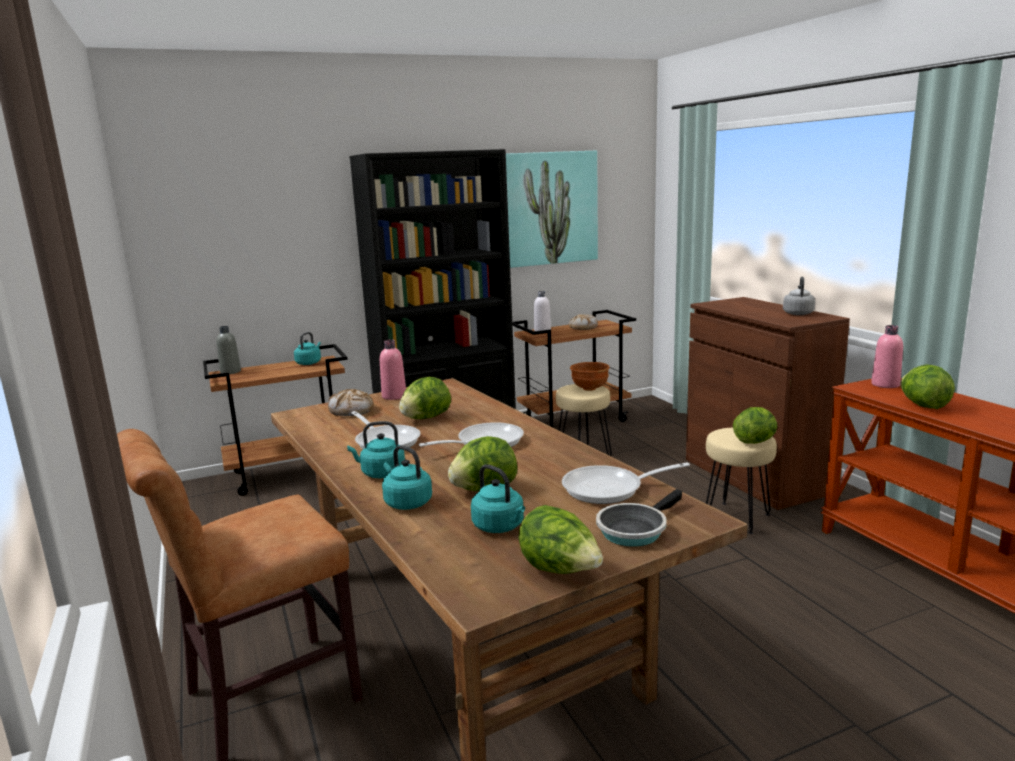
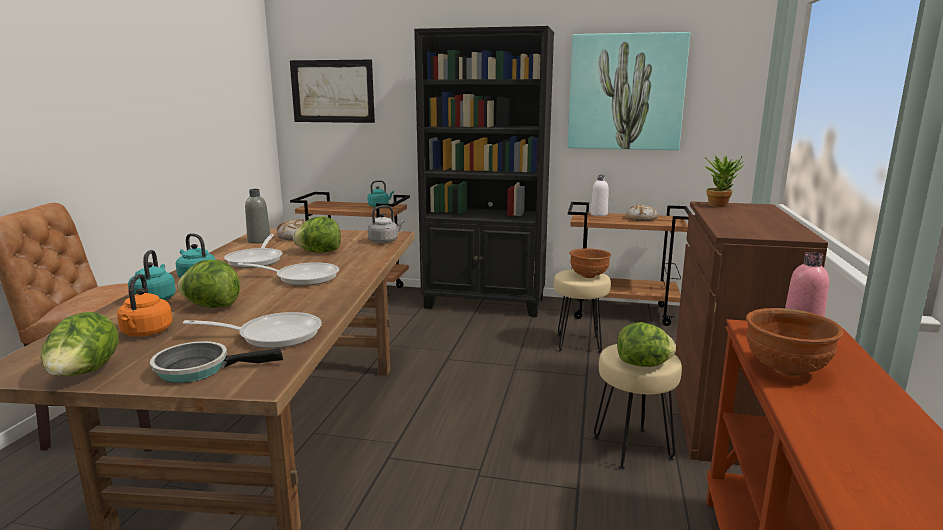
camera: 35 degrees right, 0 degrees up
grey bottle [216,326,241,374] -> grey bottle moved to [245,189,271,244]
pink bottle [380,340,406,400] -> none
turquoise kettle [471,464,525,533] -> orange kettle [117,274,172,337]
frying pan [562,462,690,504] -> frying pan turned 150 degrees clockwise [183,312,322,348]
grey kettle [783,277,815,315] -> grey kettle moved to [368,205,405,243]
lettuce [900,365,955,409] -> brown bowl [746,308,843,376]
none -> picture [290,60,375,123]
none -> potted plant [704,156,744,207]

